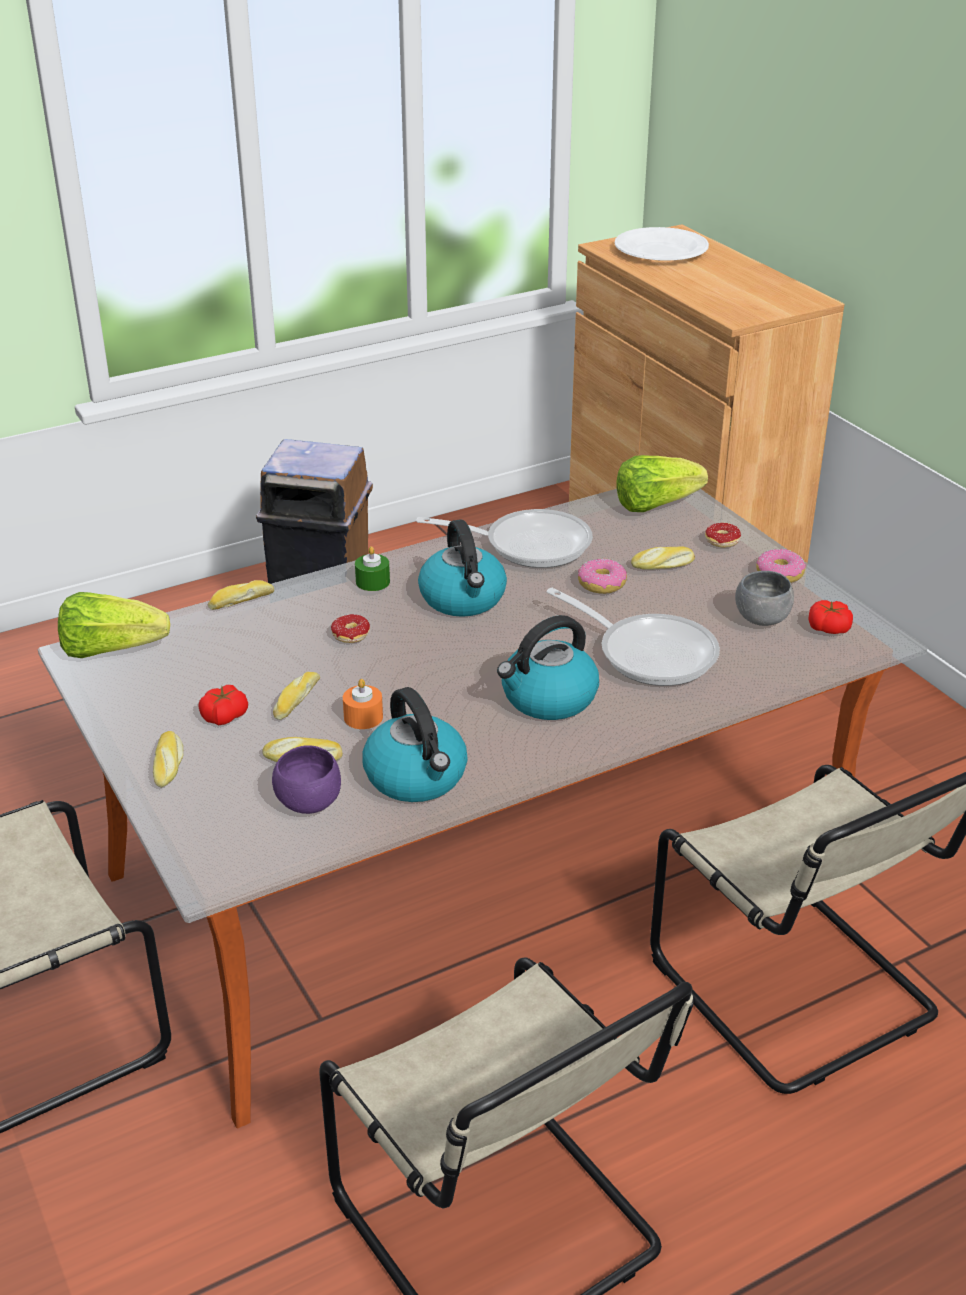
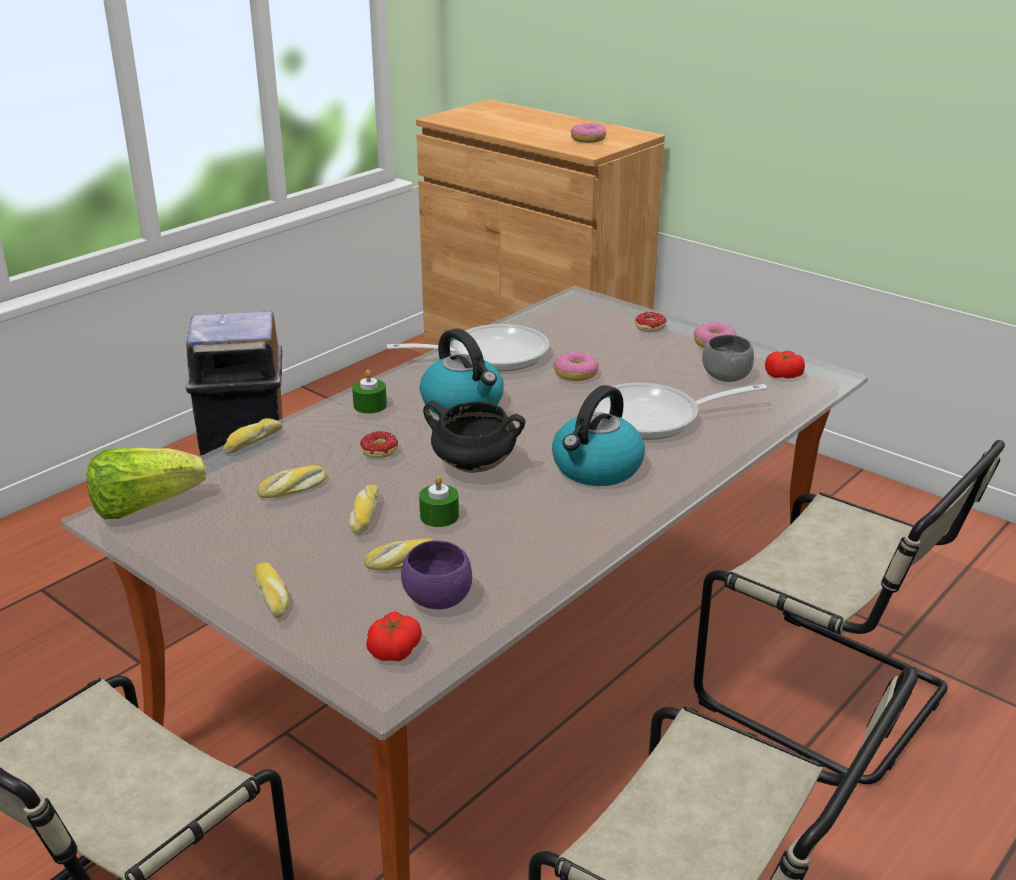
camera: 20 degrees left, 5 degrees down
tomato [198,685,248,725] -> tomato moved to [366,611,422,661]
orange candle [343,679,383,729] -> green candle [419,476,459,527]
kettle [362,687,468,802] -> none
frying pan [546,588,720,686] -> frying pan turned 150 degrees clockwise [594,383,767,440]
white plate [615,227,709,261] -> none
lettuce [617,455,708,512] -> none
bread [631,546,695,570] -> bread moved to [257,465,327,498]
none -> black cooking pot [423,401,525,473]
none -> donut [571,123,606,143]

